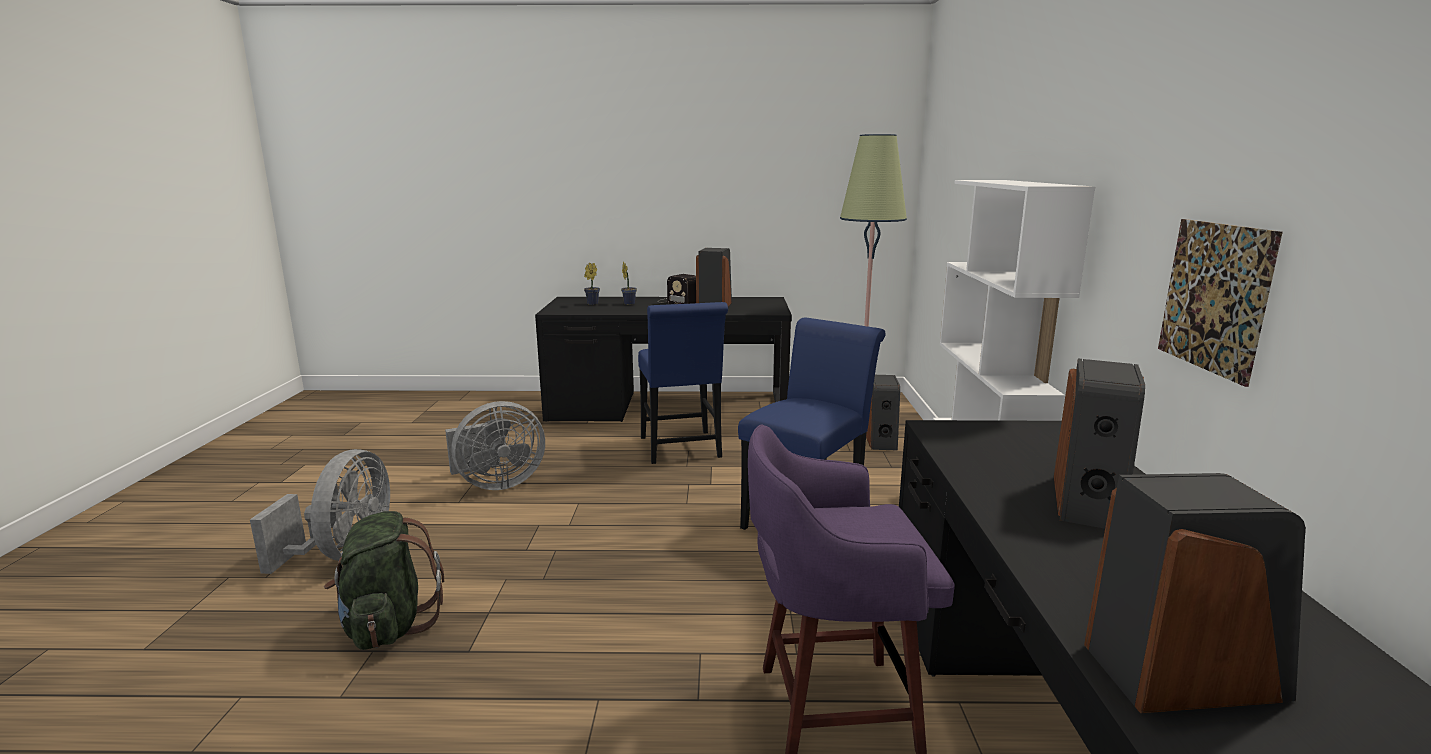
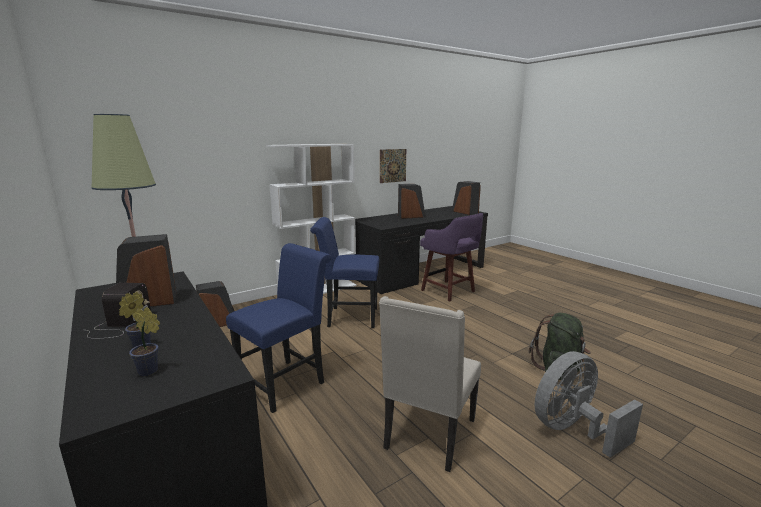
camera: 125 degrees left, 0 degrees up
grey fan [445,401,545,490] -> beige chair [379,296,481,472]

